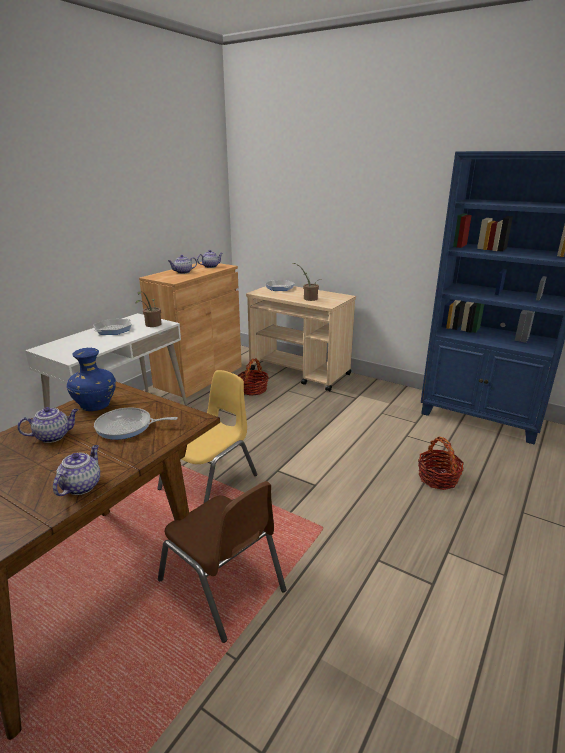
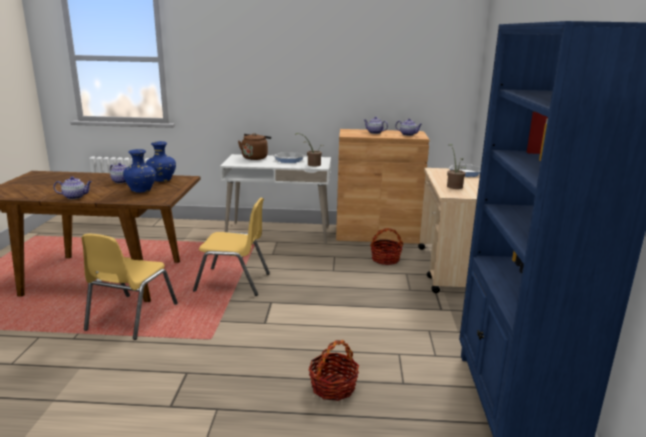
camera: 60 degrees right, 5 degrees down
frying pan [94,407,178,440] -> blue vase [123,149,156,193]
brown chair [158,481,286,643] -> yellow chair [81,234,178,340]
none -> brown kettle [238,133,271,160]

